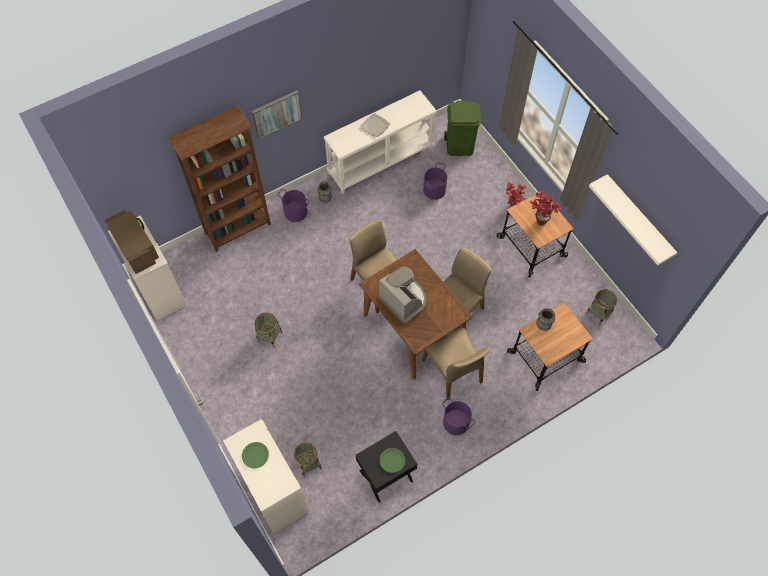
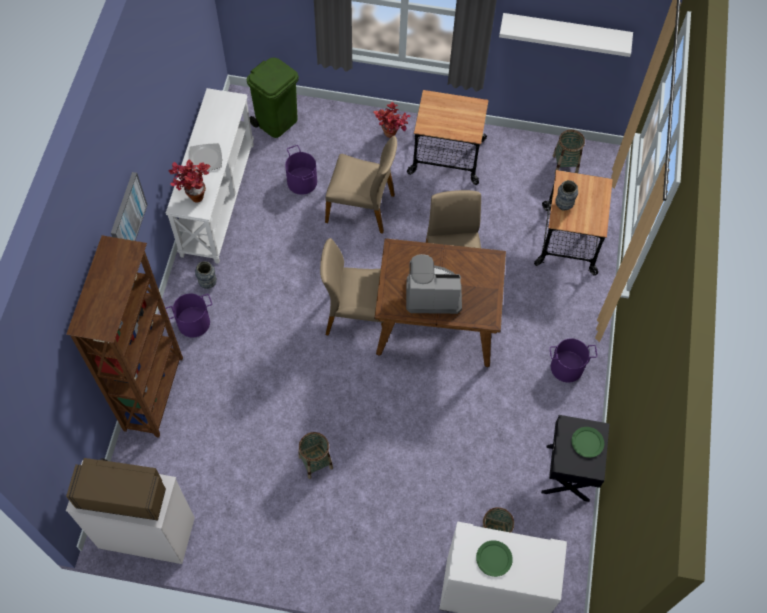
camera: 50 degrees left, 0 degrees up
beige chair [422,328,490,400] -> beige chair moved to [325,135,397,234]
potted plant [530,190,562,226] -> potted plant moved to [169,159,210,203]

